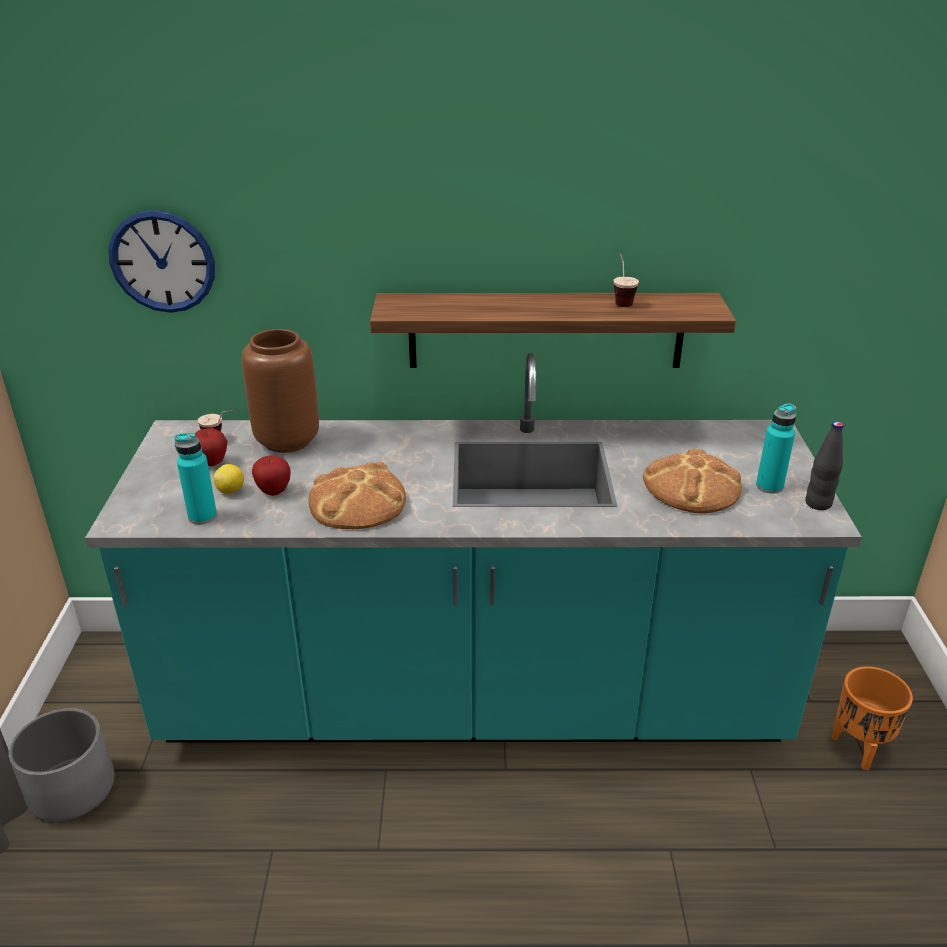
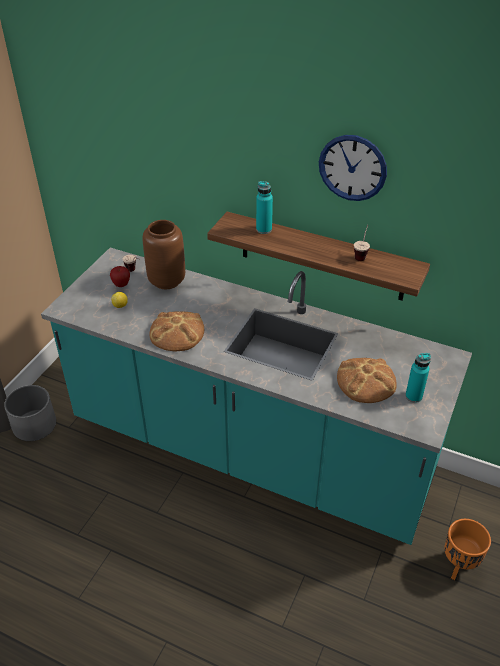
camera: 25 degrees right, 10 degrees up
wall clock [108,210,215,313] -> wall clock moved to [319,135,387,201]
turquoise bottle [175,433,217,524] -> turquoise bottle moved to [256,181,273,234]
apple [252,456,291,496] -> none
black bottle [805,421,843,510] -> none

